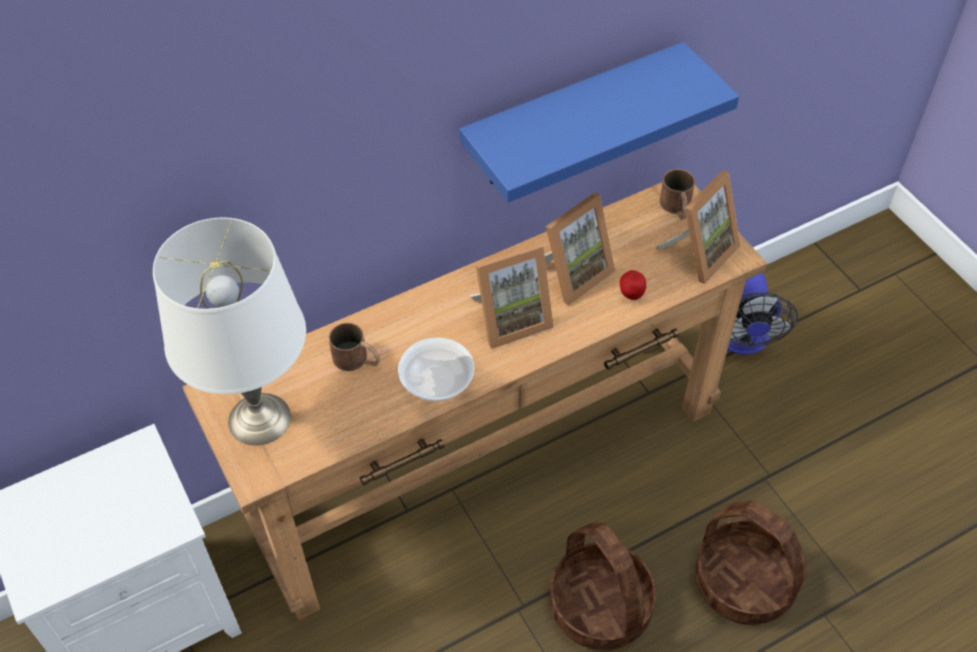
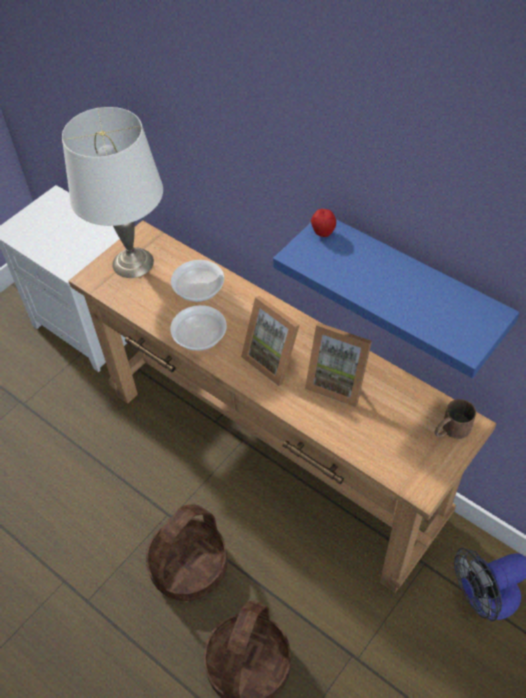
camera: 70 degrees right, 0 degrees up
brown mug [329,322,380,371] -> bowl [171,260,224,302]
apple [620,270,646,300] -> apple moved to [311,209,336,237]
picture frame [656,170,740,284] -> none

